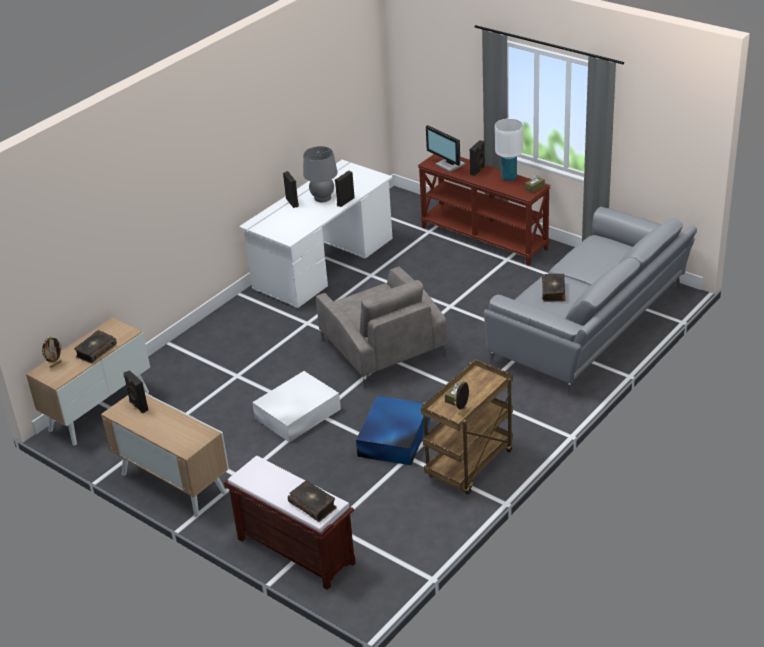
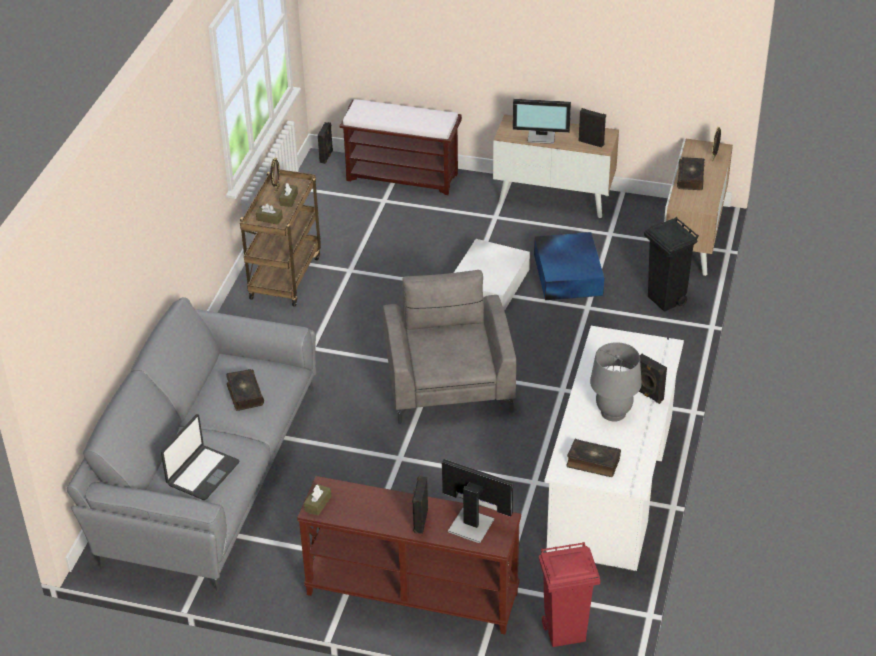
camera: 155 degrees right, 5 degrees up
book [288,480,337,522] -> book moved to [566,439,621,477]
grey armchair [316,267,447,389] -> grey armchair turned 45 degrees clockwise [383,270,516,424]
black speaker [335,170,355,207] -> black speaker moved to [318,122,333,164]
blue storage box [356,396,430,465] -> blue storage box moved to [534,232,604,300]
white table lamp [495,118,523,181] -> none
none -> laptop [161,414,240,500]
none -> brown tissue box [256,203,283,225]
none -> monitor [513,99,571,144]
none -> red trash can [539,542,600,647]
none -> black trash can [644,217,699,312]

